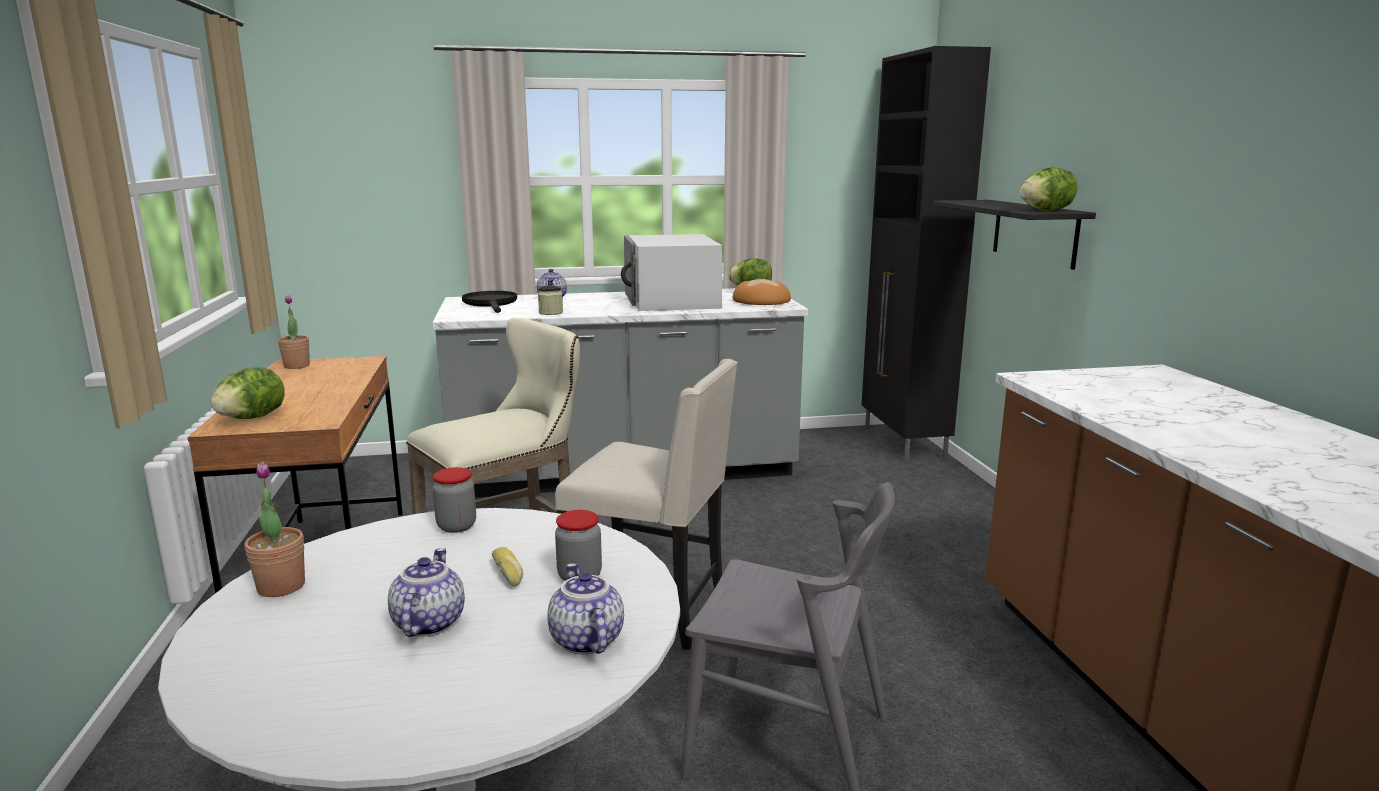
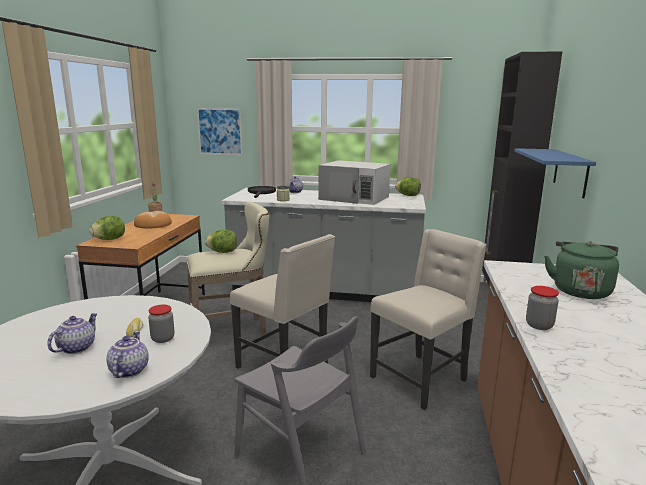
camera: 20 degrees right, 0 degrees up
potted plant [244,462,305,597] -> none
jar [433,467,476,533] -> jar moved to [526,286,559,330]
white microwave [621,234,722,311] -> white microwave turned 75 degrees counterclockwise [318,160,391,205]
bread [733,279,791,305] -> bread moved to [134,211,172,228]
black shelf [933,200,1096,270] -> blue shelf [514,148,596,199]
lettuce [1020,167,1077,211] -> lettuce moved to [205,230,237,253]
none -> picture [197,108,243,155]
none -> beige chair [370,229,487,410]
none -> green kettle [544,241,619,299]

